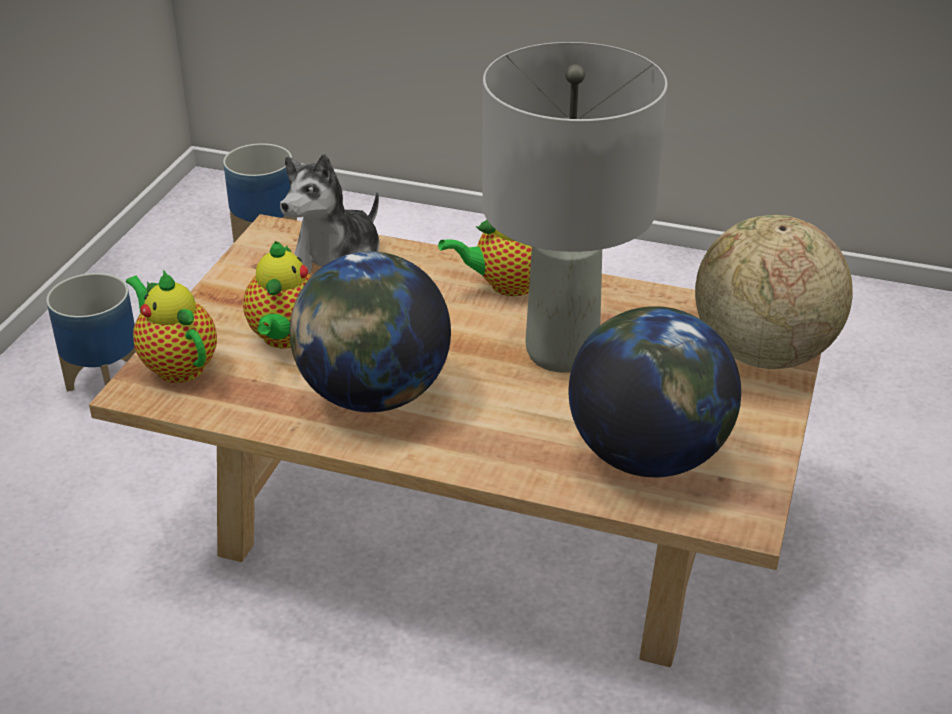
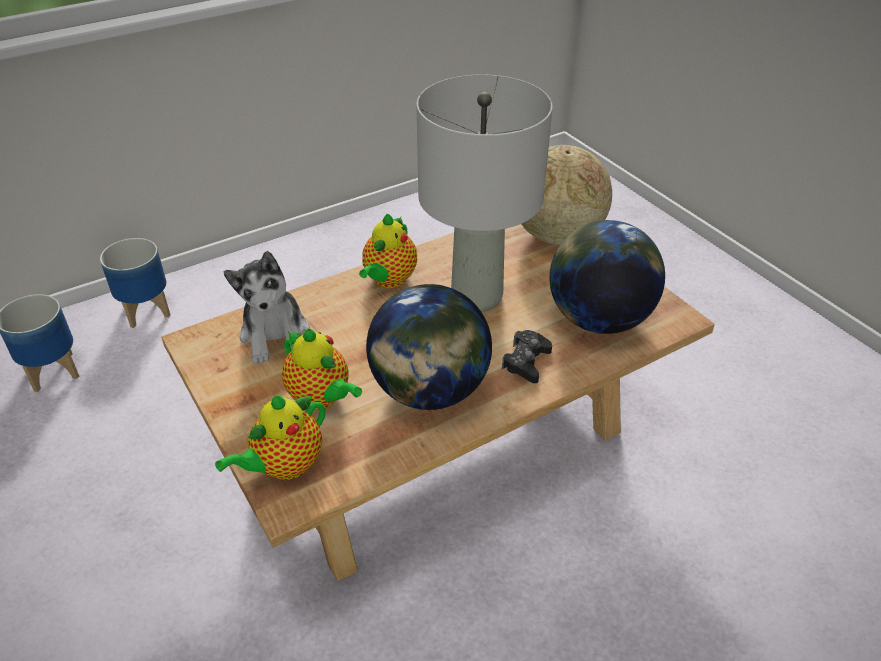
camera: 50 degrees left, 5 degrees up
planter [46,273,136,392] -> planter moved to [100,238,170,328]
teapot [126,269,217,383] -> teapot turned 45 degrees counterclockwise [215,395,325,480]
none -> black game controller [502,330,552,383]

